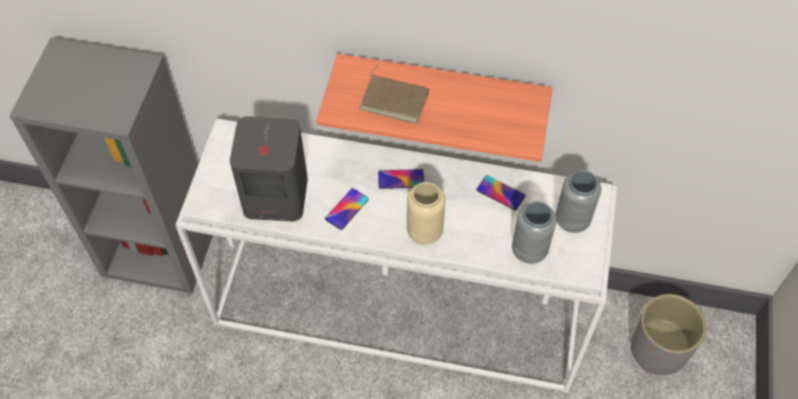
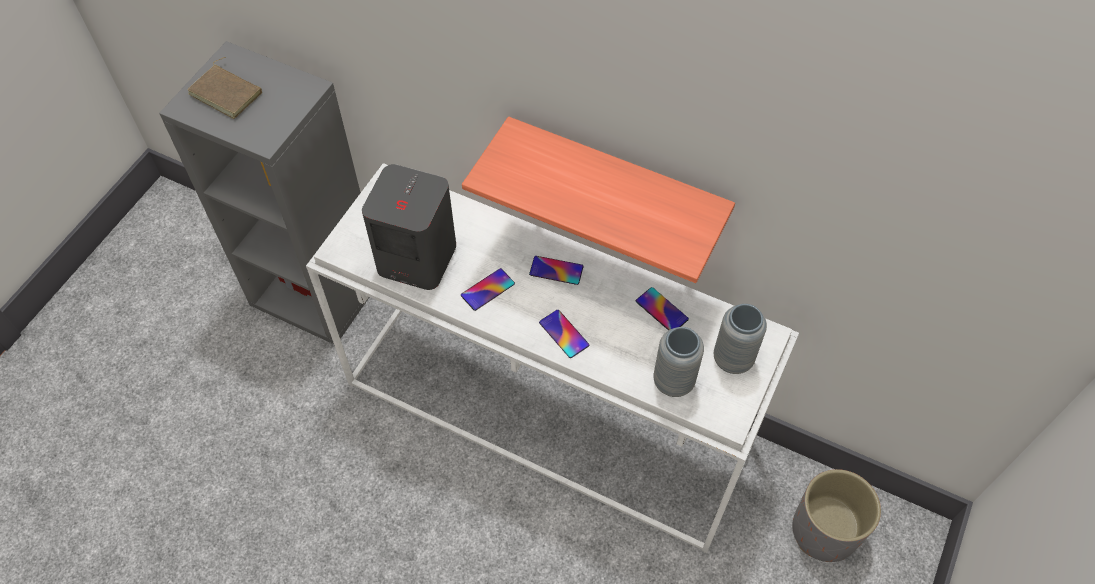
camera: 15 degrees right, 0 degrees up
brown book [359,65,429,124] -> brown book moved to [187,57,262,119]
beige vase [407,182,445,244] -> phone [539,310,589,358]

